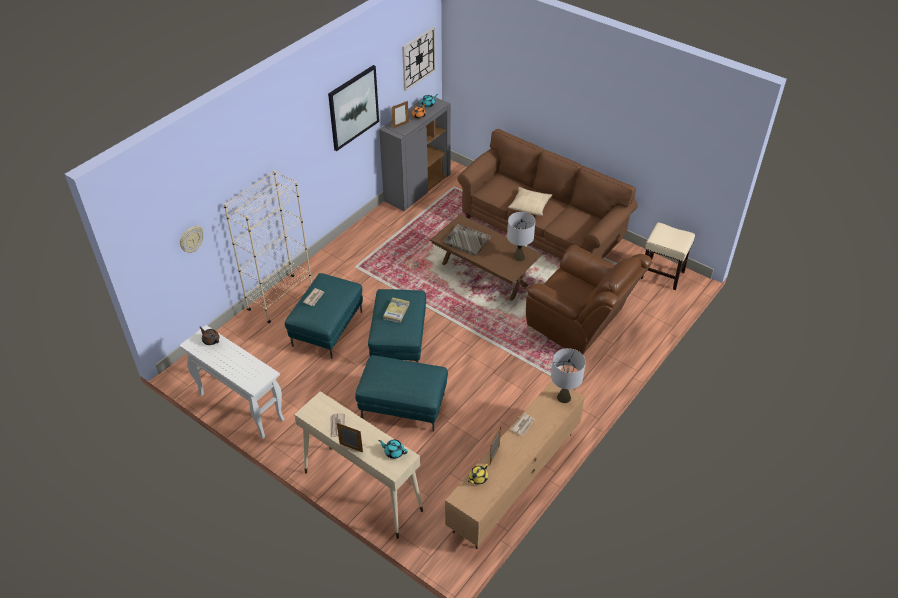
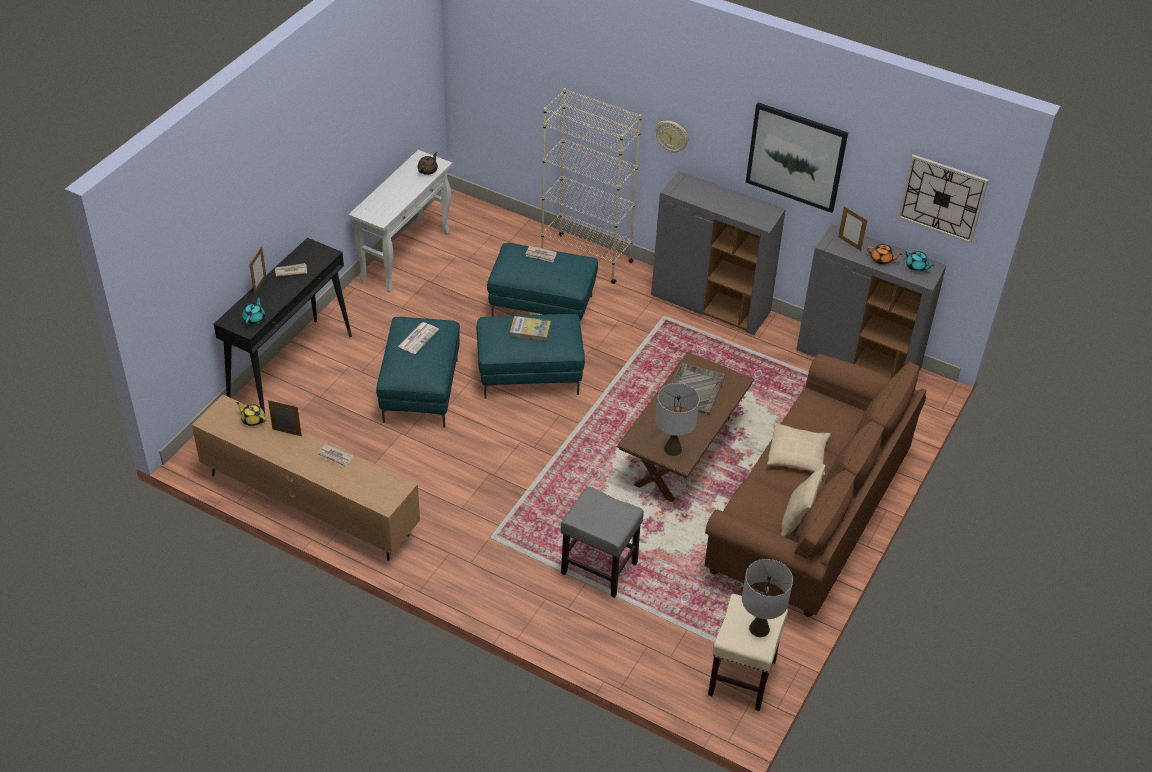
camera: 80 degrees right, 0 degrees up
wall clock [180,226,204,253] -> wall clock moved to [656,121,688,153]
beige console table [294,391,423,539] -> black console table [214,238,352,413]
brown armchair [526,245,652,354] -> grey stool [561,486,644,598]
grey table lamp [551,348,586,403] -> grey table lamp moved to [742,559,793,637]
none -> newspaper [398,322,439,354]
none -> grey cabinet [651,171,786,335]
none -> beige pillow [781,464,825,537]

